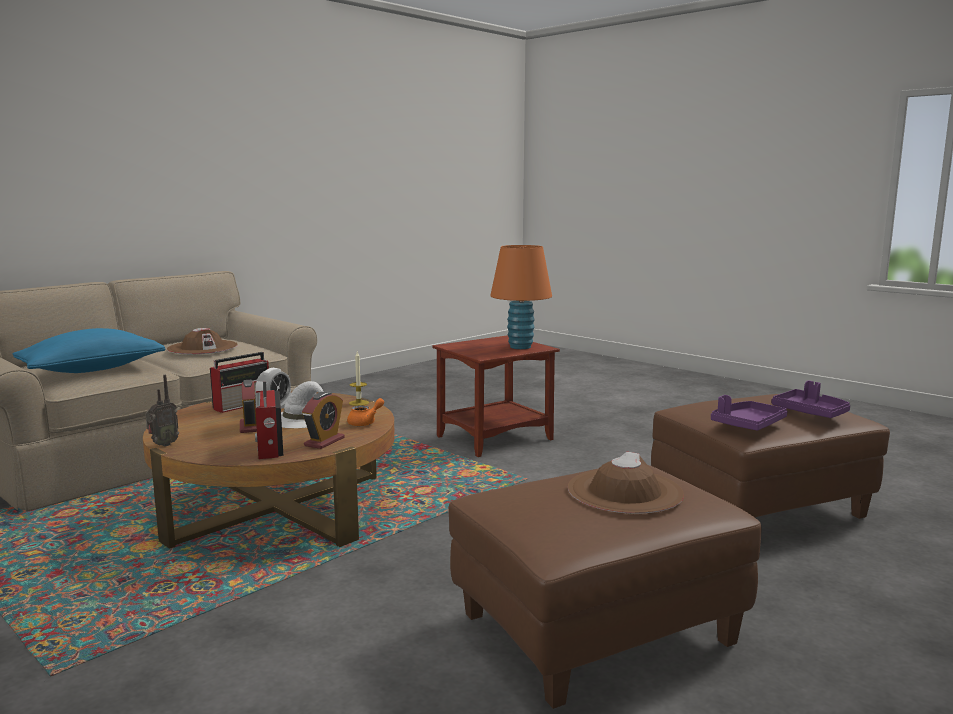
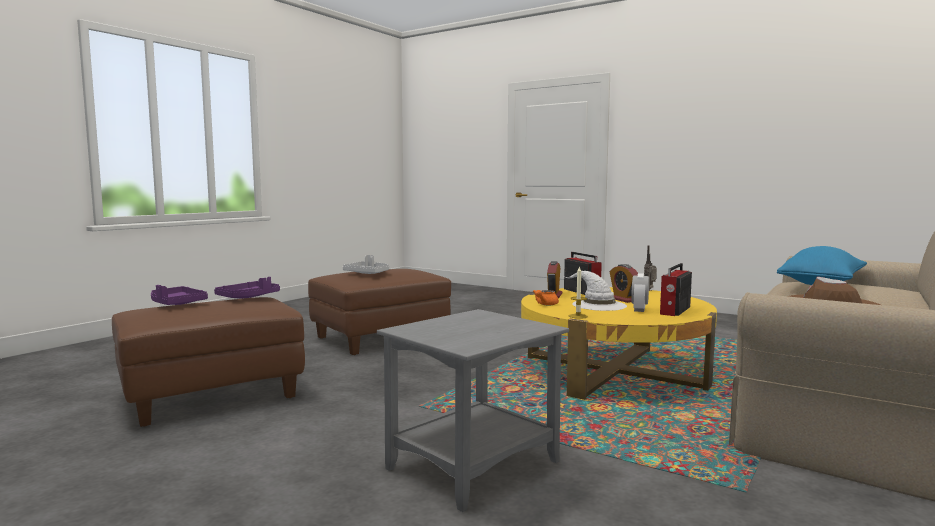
camera: 170 degrees right, 5 degrees down
brown coffee table [143,391,395,549] -> yellow coffee table [521,287,717,400]
brown side table [432,335,560,457] -> grey side table [377,309,569,512]
orange table lamp [490,245,552,349] -> none
brown hat [568,452,684,514] -> grey tray [343,255,389,274]

